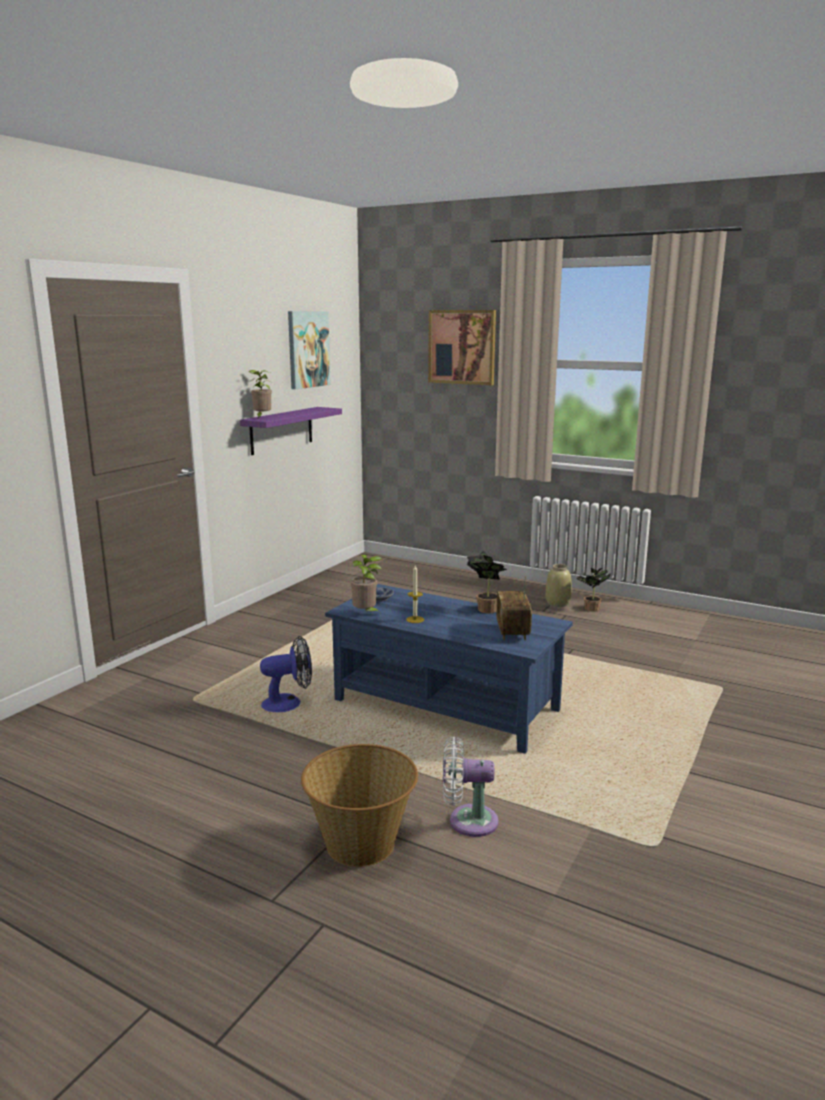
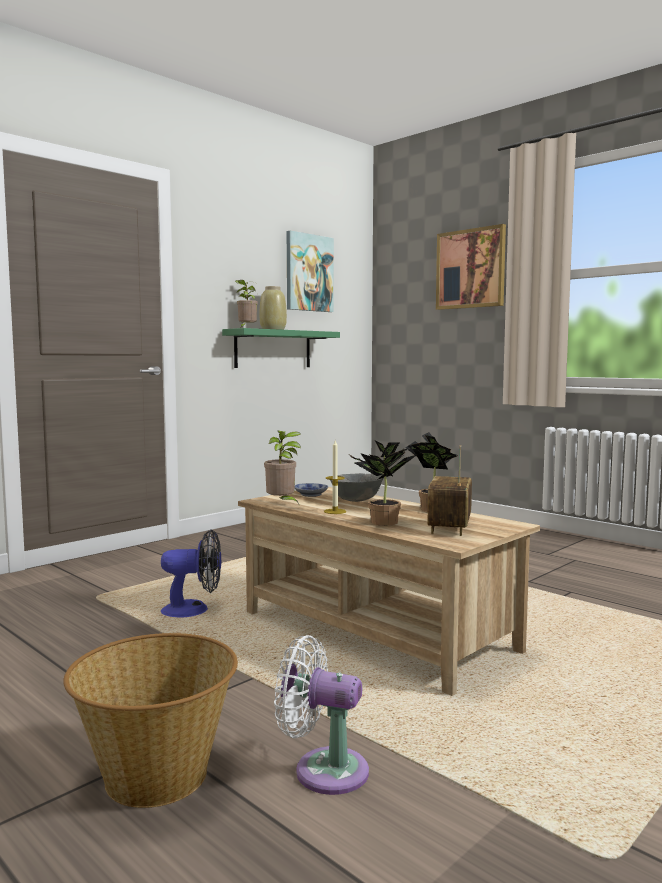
camera: 15 degrees right, 10 degrees down
purple shelf [240,407,342,455] -> green shelf [222,328,340,368]
blue coffee table [325,584,573,754] -> beige coffee table [238,487,540,696]
beige vase [546,564,572,607] -> beige vase moved to [260,286,287,330]
potted plant [576,568,611,612] -> potted plant moved to [350,440,416,526]
none -> grey bowl [330,473,383,502]

